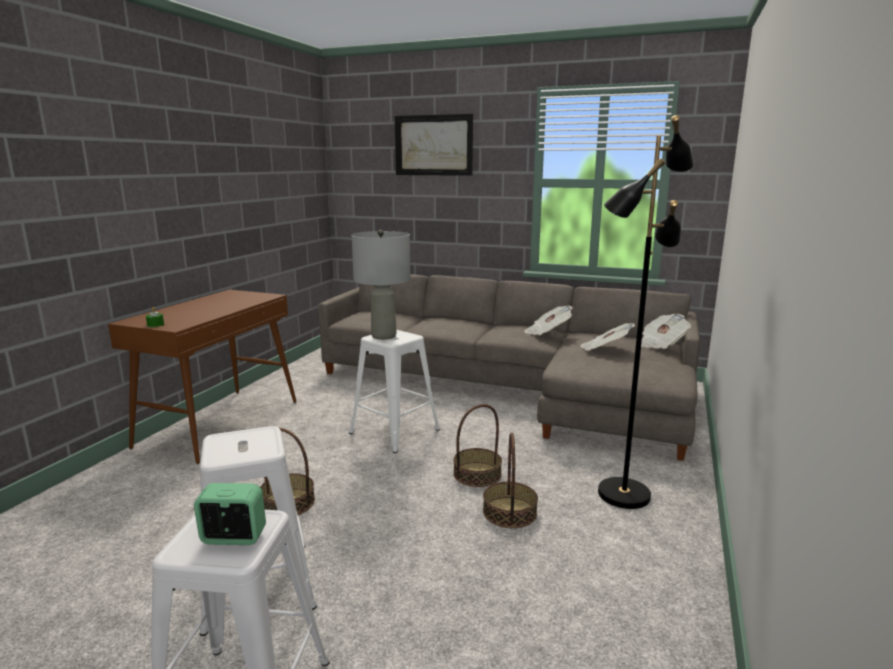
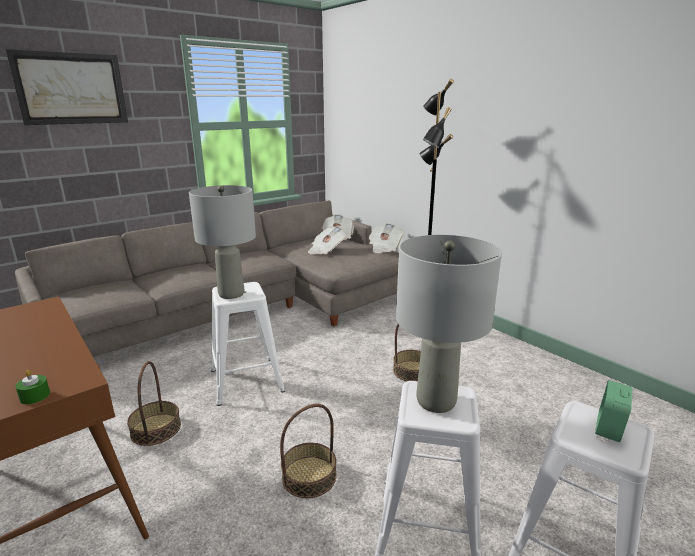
camera: 60 degrees left, 5 degrees up
basket [453,404,502,487] -> basket moved to [127,361,181,446]
newspaper [524,306,573,336] -> newspaper moved to [369,223,404,253]
none -> grey table lamp [396,235,502,413]

